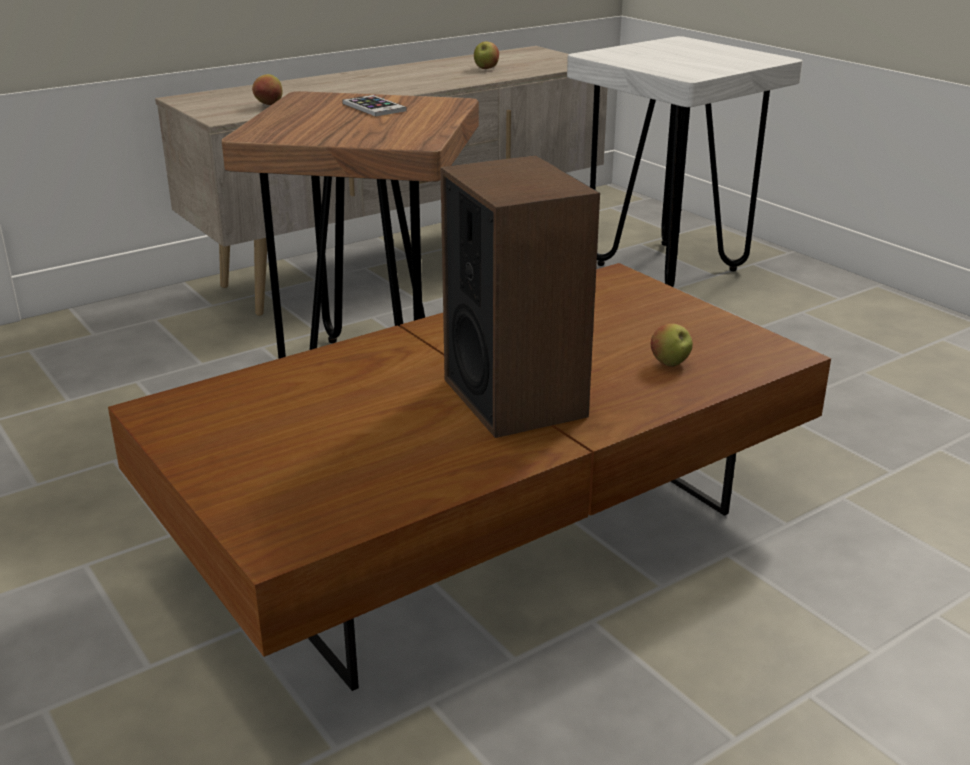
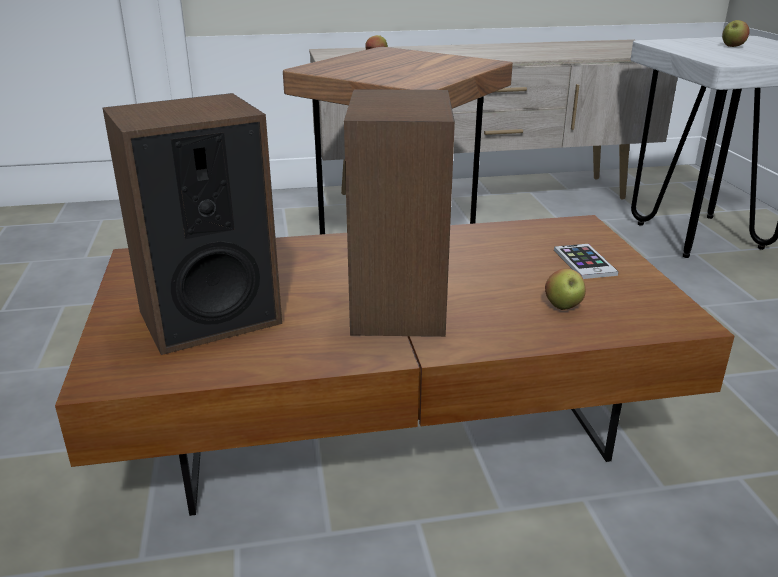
camera: 25 degrees right, 0 degrees up
phone [342,95,407,117] -> phone moved to [554,244,618,279]
apple [474,41,499,69] -> apple moved to [722,20,750,47]
none -> speaker [103,93,282,355]

